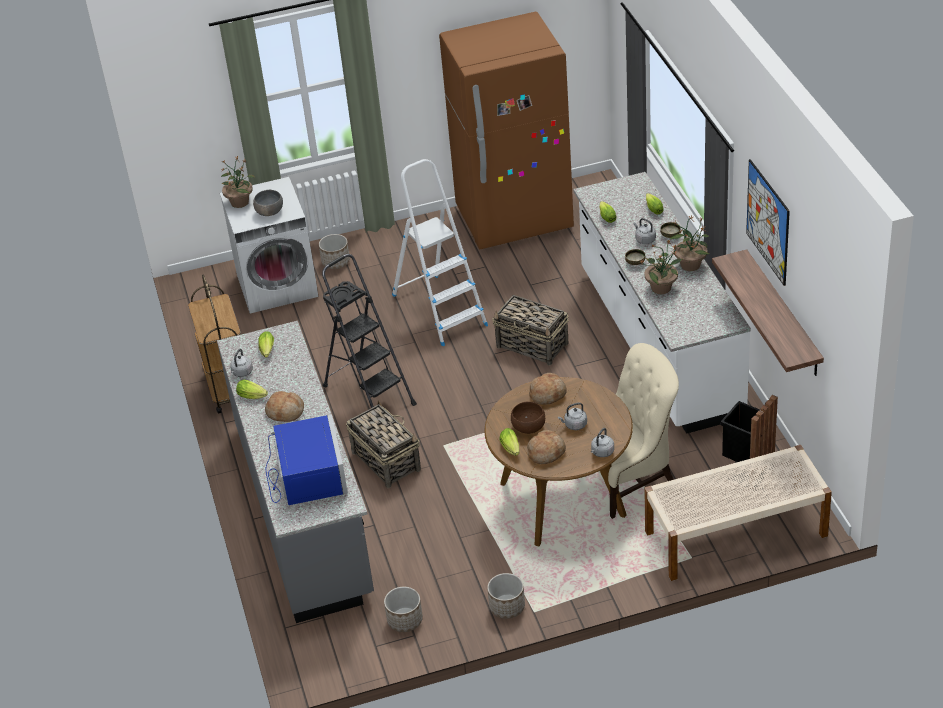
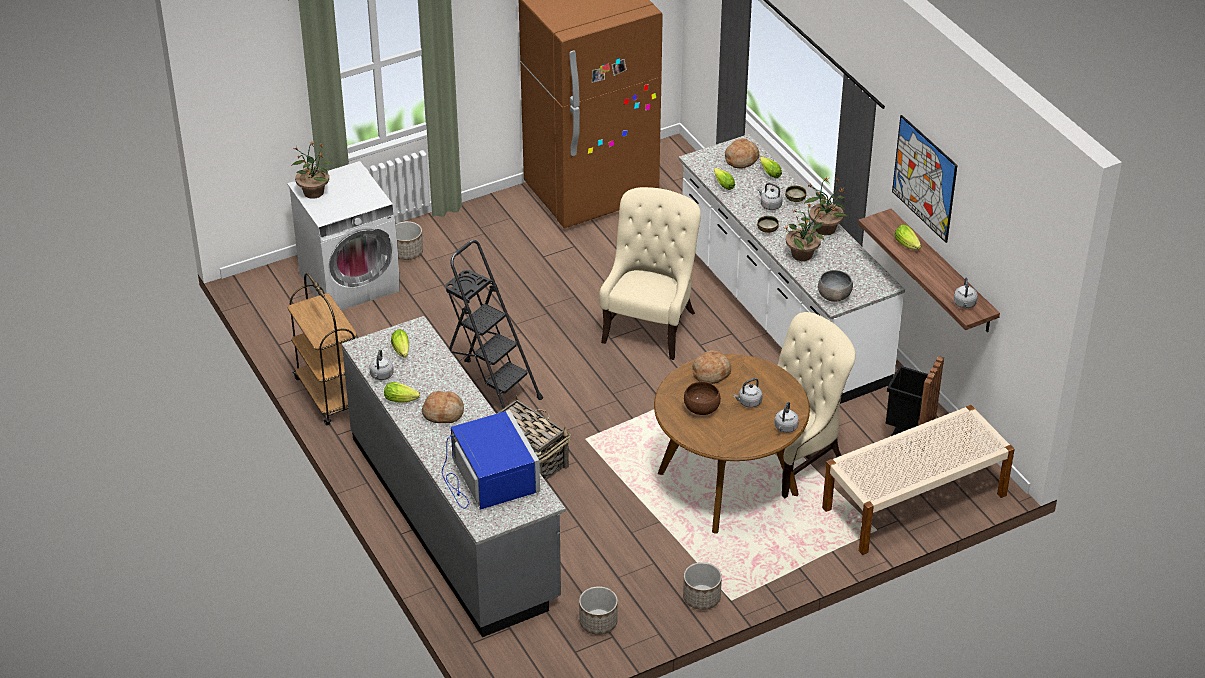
camera: 15 degrees left, 0 degrees up
grey bowl [253,190,283,216] -> grey bowl moved to [818,270,853,302]
white step ladder [392,159,488,346] -> none
basket [492,295,569,366] -> beige chair [599,187,701,360]
lettuce [500,428,519,456] -> lettuce moved to [895,224,921,250]
bread [527,430,566,464] -> bread moved to [725,139,759,168]
none -> grey kettle [953,278,978,308]

